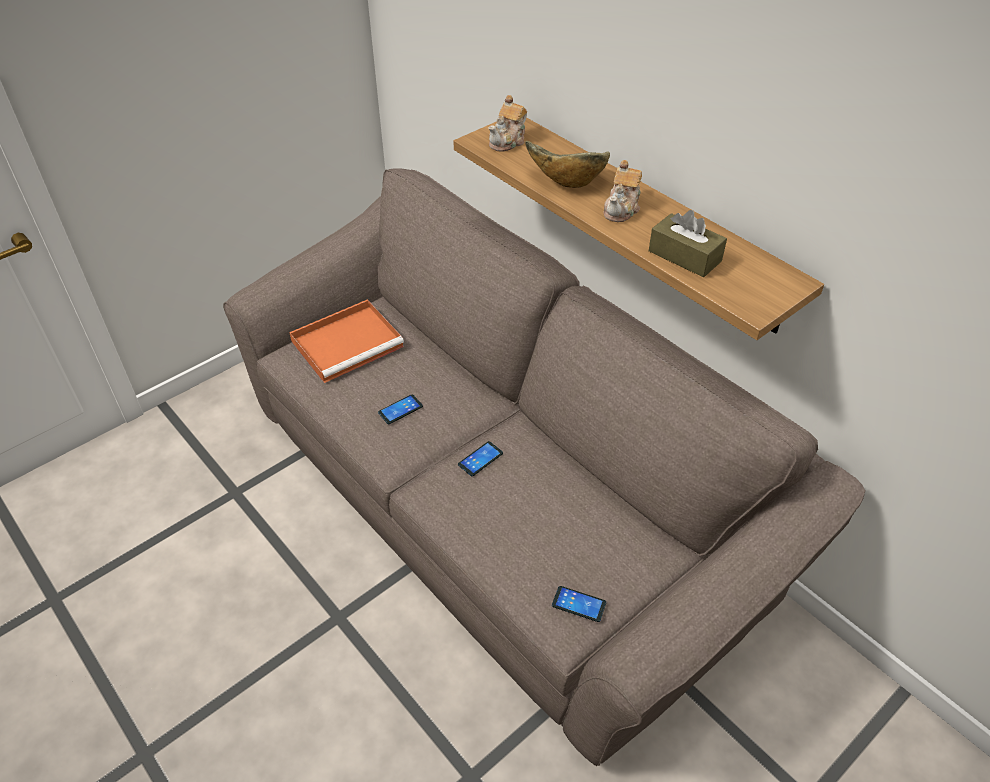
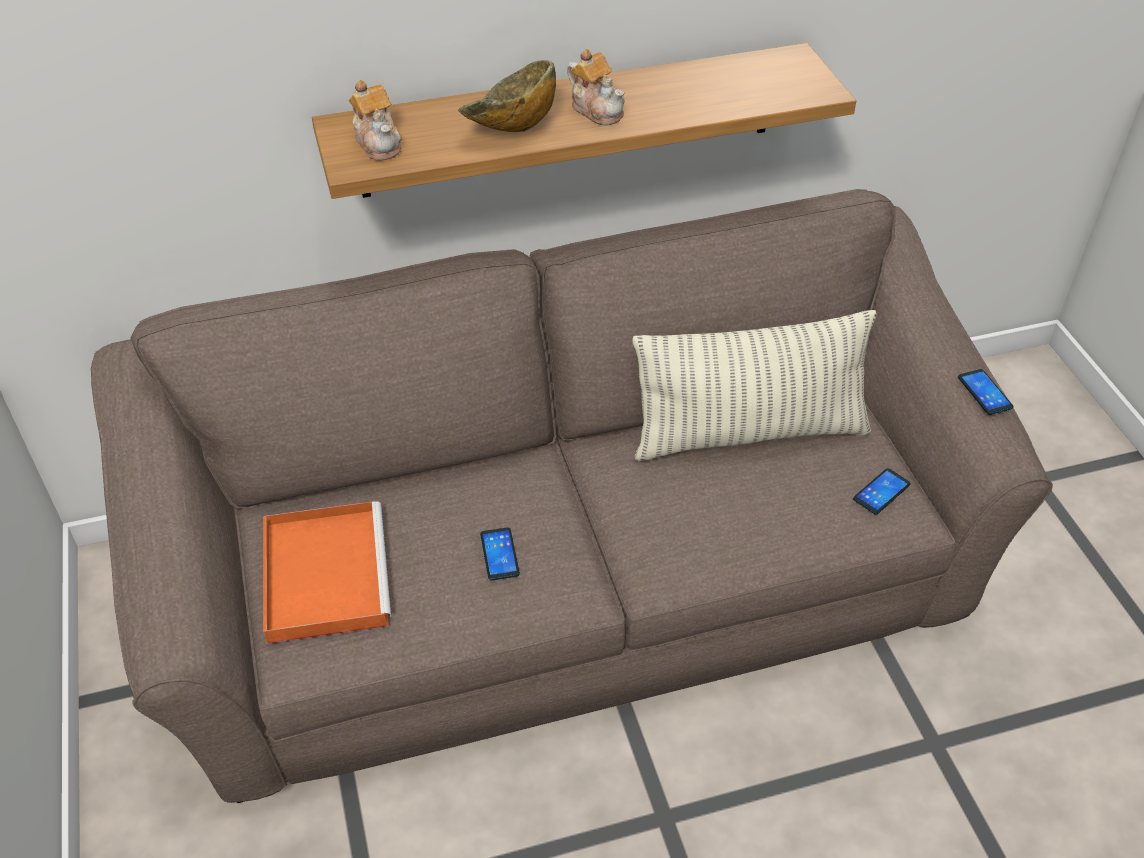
camera: 65 degrees left, 0 degrees up
phone [458,441,503,476] -> phone moved to [958,369,1014,415]
brown tissue box [649,210,727,277] -> none
none -> pillow [632,310,877,461]

